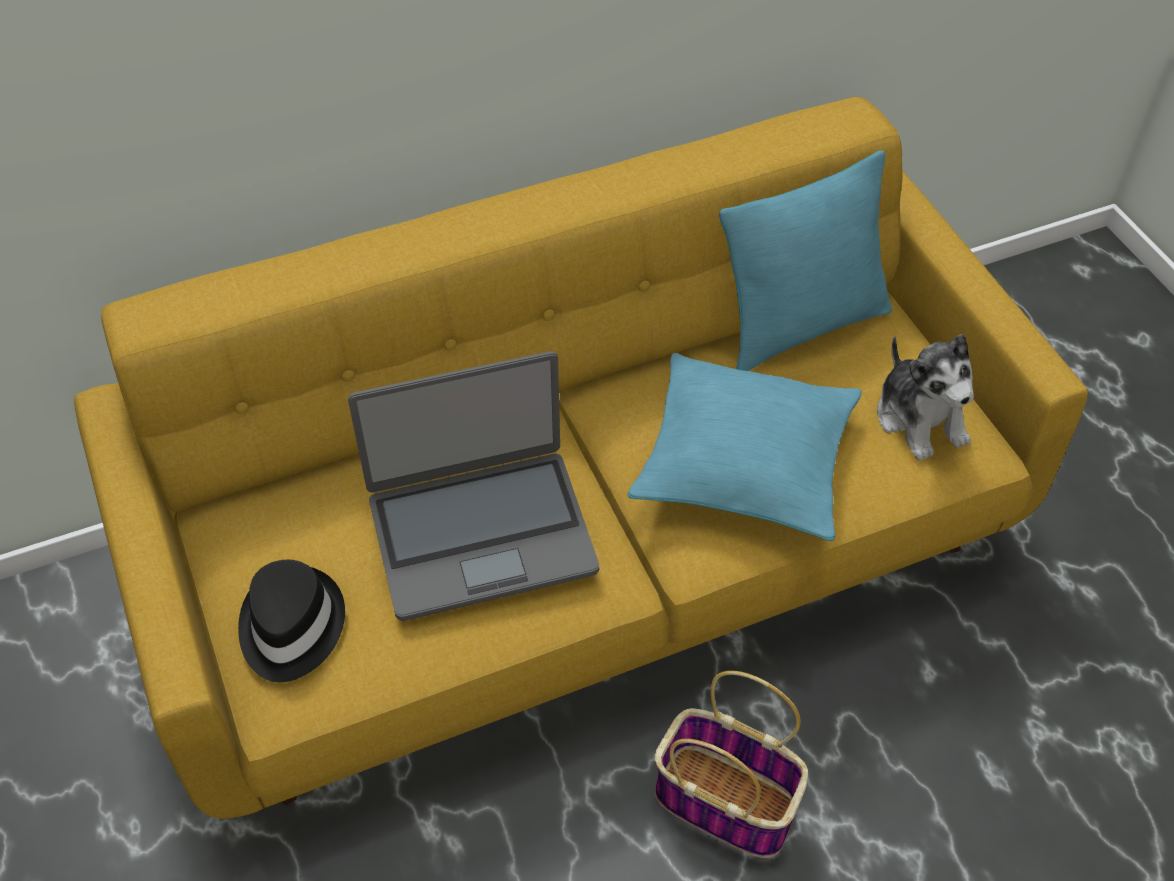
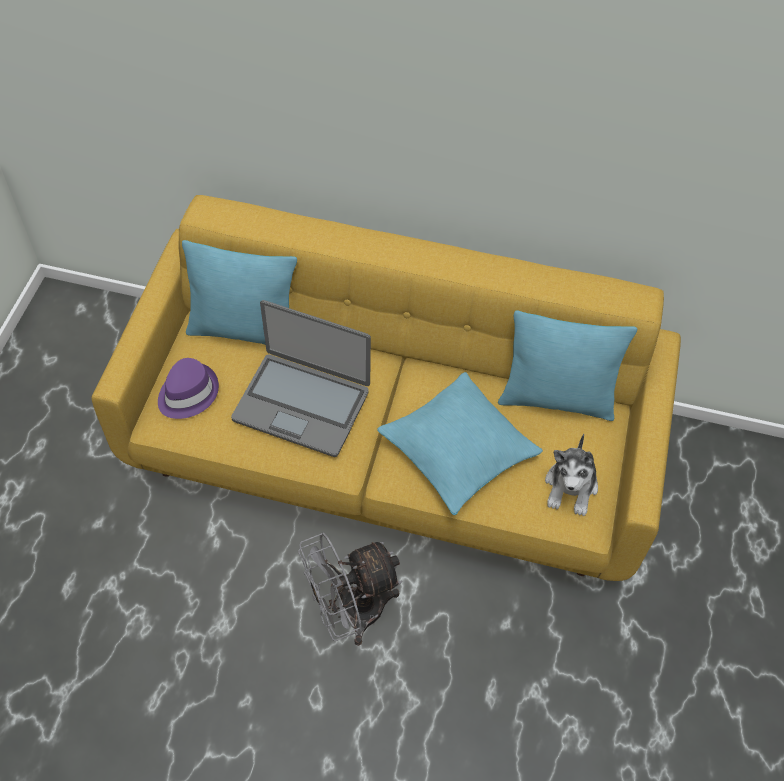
camera: 35 degrees right, 5 degrees up
black hat [238,560,345,682] -> purple hat [158,358,219,419]
basket [655,671,808,858] -> grey fan [298,532,403,646]
none -> turquoise pillow [182,240,297,345]

